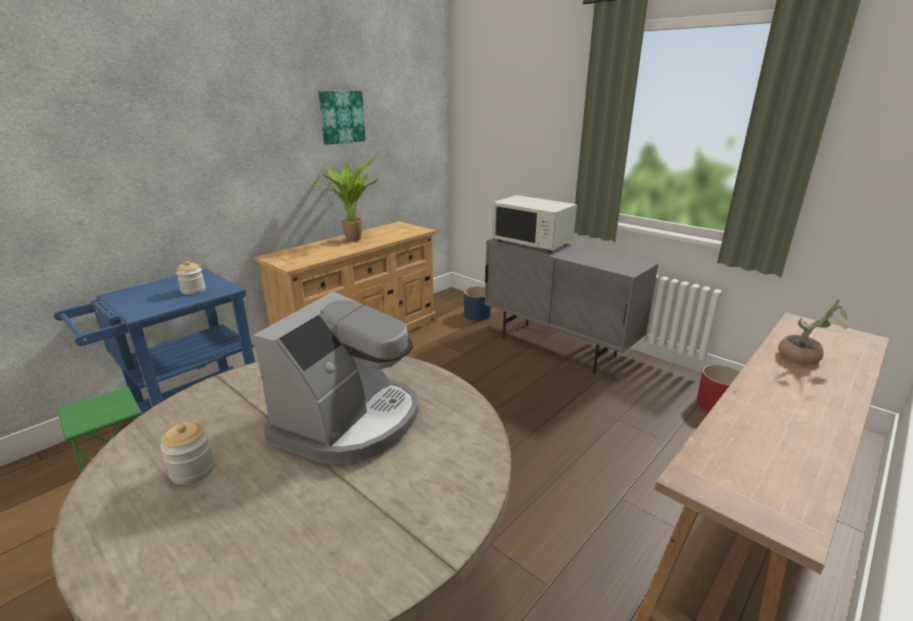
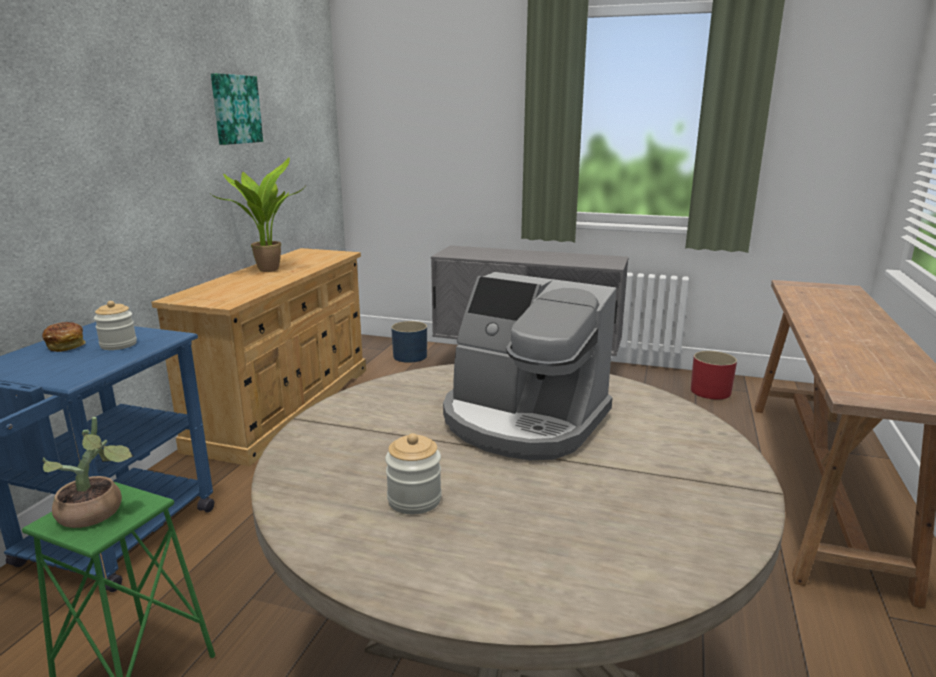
camera: 25 degrees left, 5 degrees down
coffee machine [253,291,419,464] -> coffee machine turned 120 degrees clockwise [443,272,616,460]
white microwave [492,195,577,253] -> none
potted plant [778,298,848,365] -> potted plant moved to [42,417,134,528]
none -> bread [42,322,86,352]

